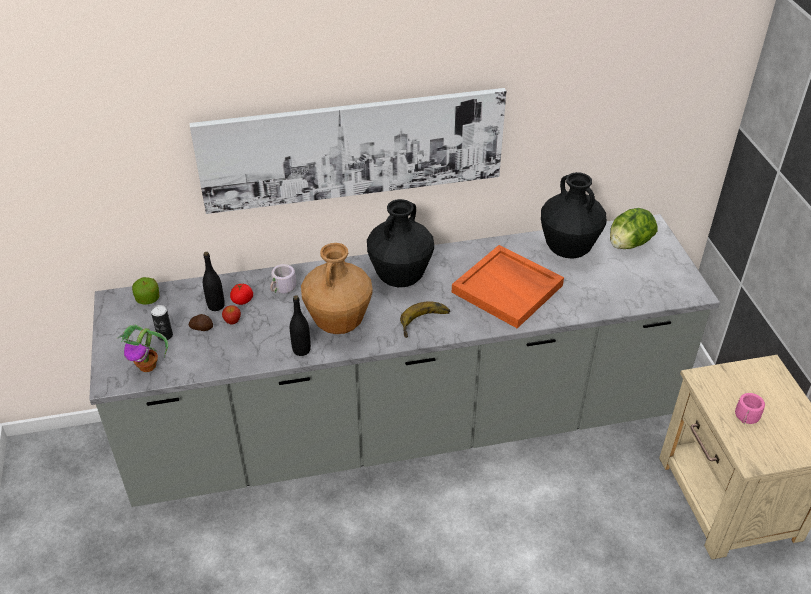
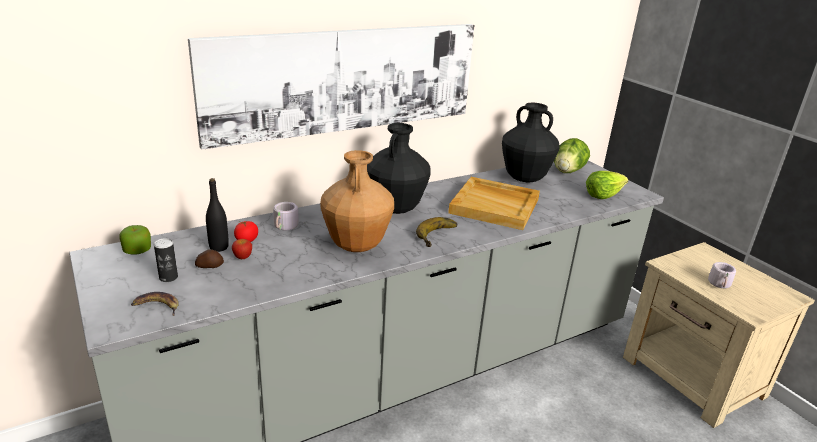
camera: 20 degrees left, 15 degrees down
potted plant [117,325,168,372] -> banana [131,292,179,316]
black bottle [290,295,311,356] -> none
orange tray [452,245,564,328] -> beige tray [448,177,540,230]
pink mug [735,393,765,425] -> grey mug [708,262,736,288]
none -> lettuce [586,171,628,199]

